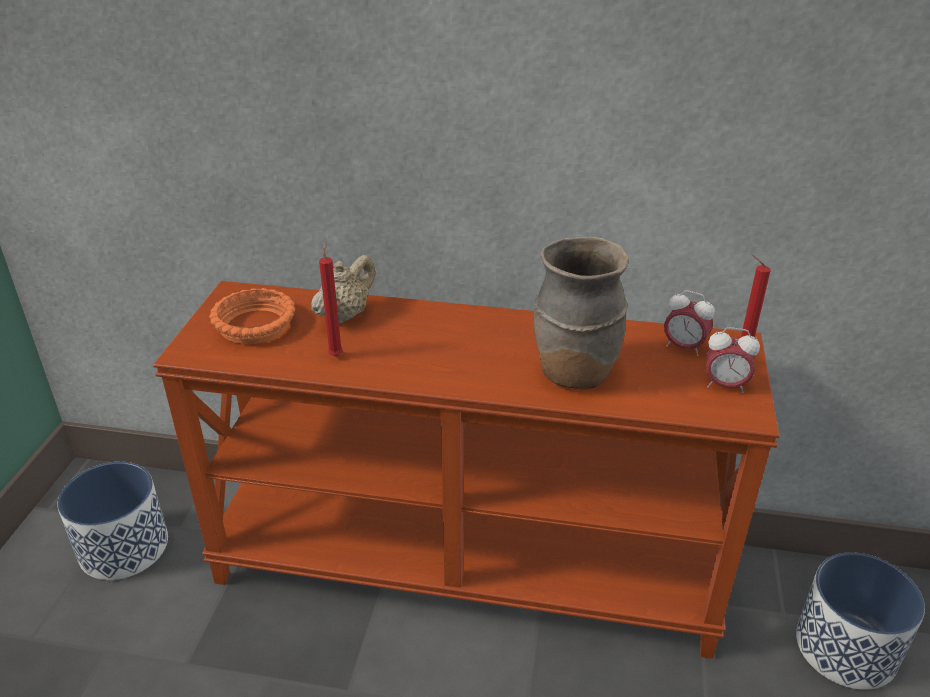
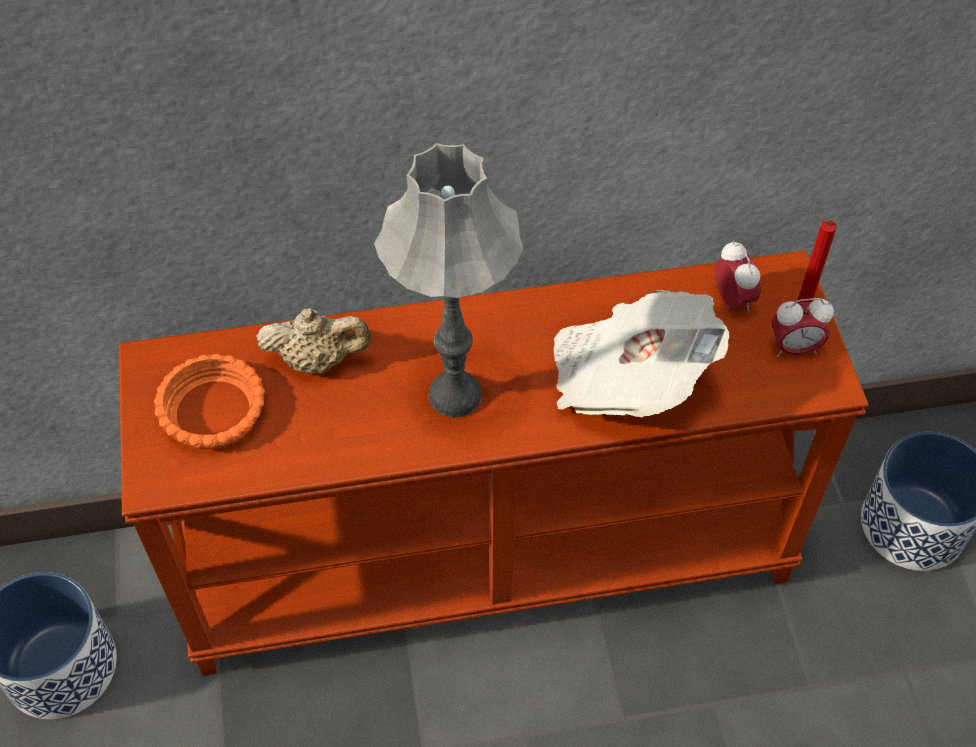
camera: 20 degrees left, 20 degrees up
beige teapot [311,255,375,324] -> beige teapot turned 75 degrees clockwise [256,308,372,374]
red candle [319,242,343,357] -> none
brown vase [534,237,629,389] -> newspaper [554,290,729,417]
alarm clock [664,290,715,356] -> alarm clock turned 120 degrees counterclockwise [715,240,761,312]
none -> grey table lamp [374,143,523,418]

